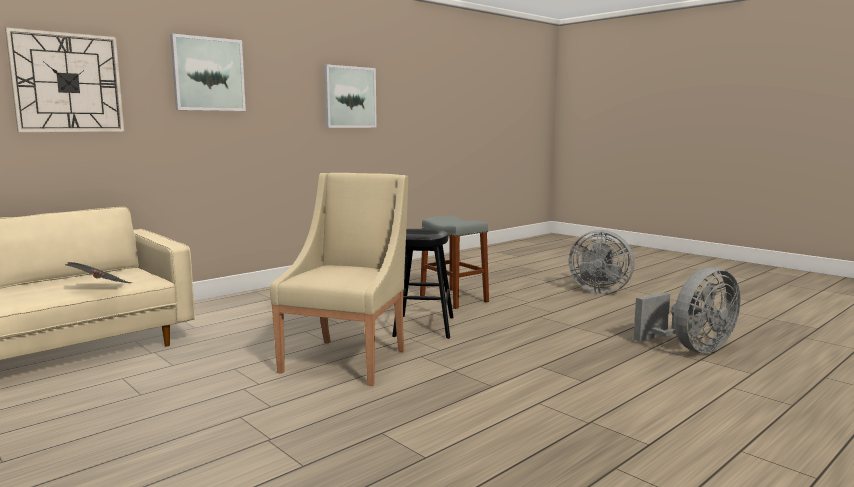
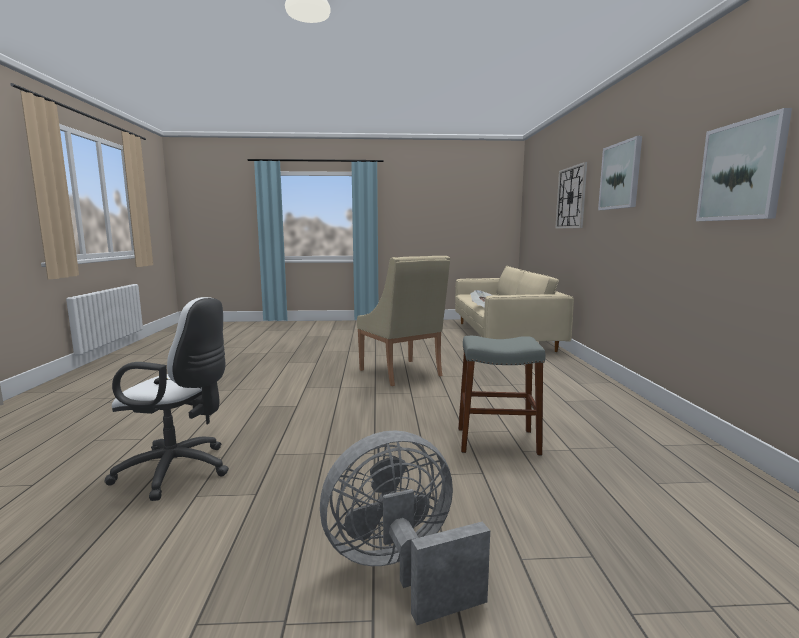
camera: 130 degrees right, 0 degrees up
black stool [392,229,454,339] -> none
grey fan [633,267,741,353] -> white office chair [105,297,229,501]

